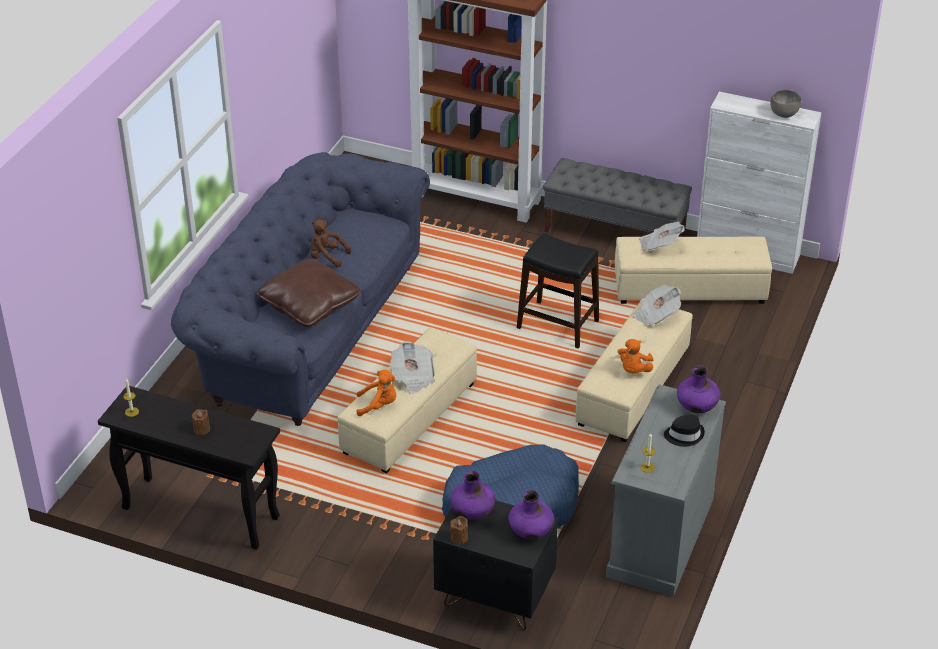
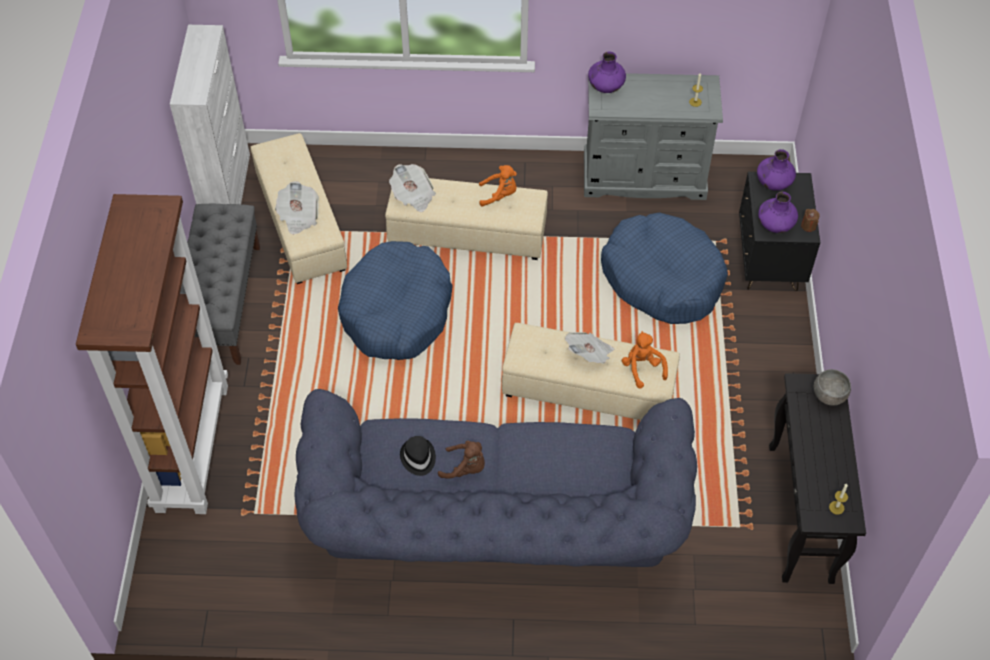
camera: 110 degrees left, 15 degrees up
brown candle [192,409,210,435] -> none
brown pillow [257,259,361,327] -> none
brown plush toy [311,220,351,267] -> brown plush toy turned 75 degrees counterclockwise [438,441,485,479]
black stool [517,234,599,348] -> blue dog bed [338,241,453,360]
black hat [664,414,705,447] -> black hat moved to [400,436,436,476]
grey bowl [770,90,801,118] -> grey bowl moved to [814,369,851,406]

